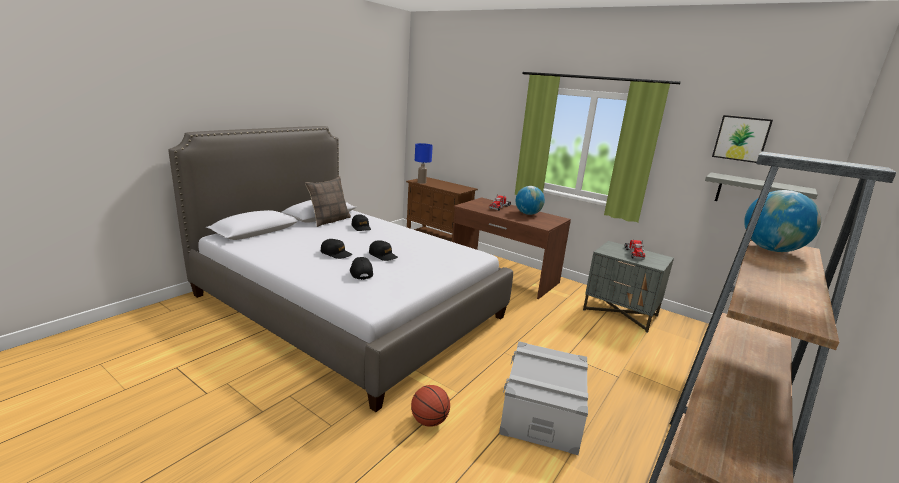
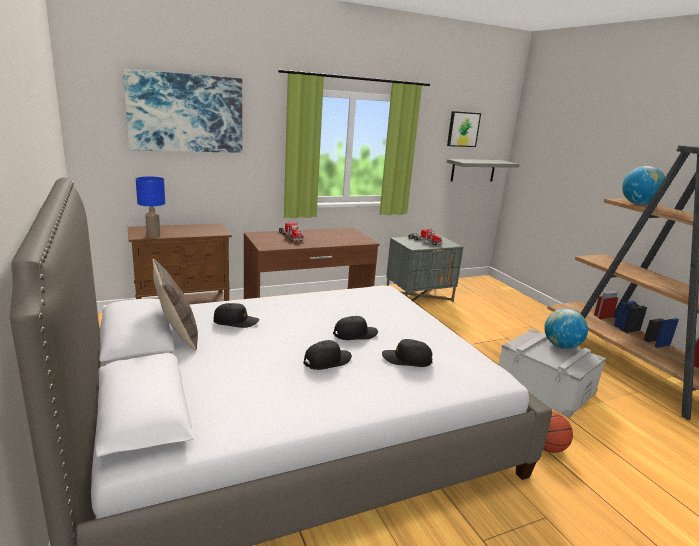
camera: 60 degrees left, 0 degrees up
globe [516,186,545,215] -> globe moved to [544,308,588,349]
none -> picture [123,69,242,153]

